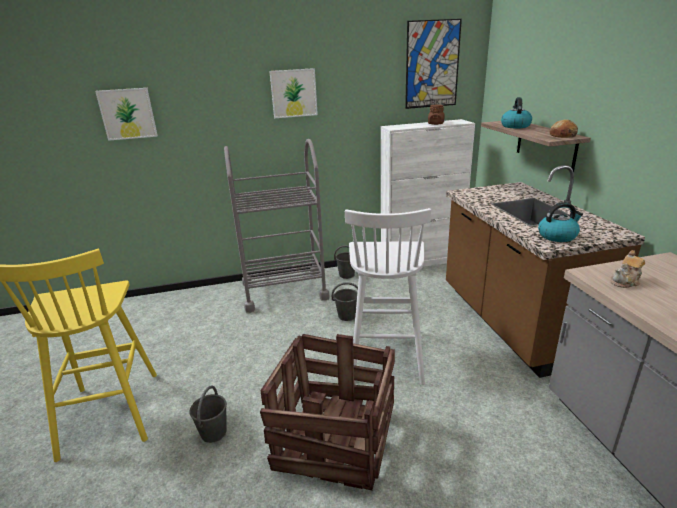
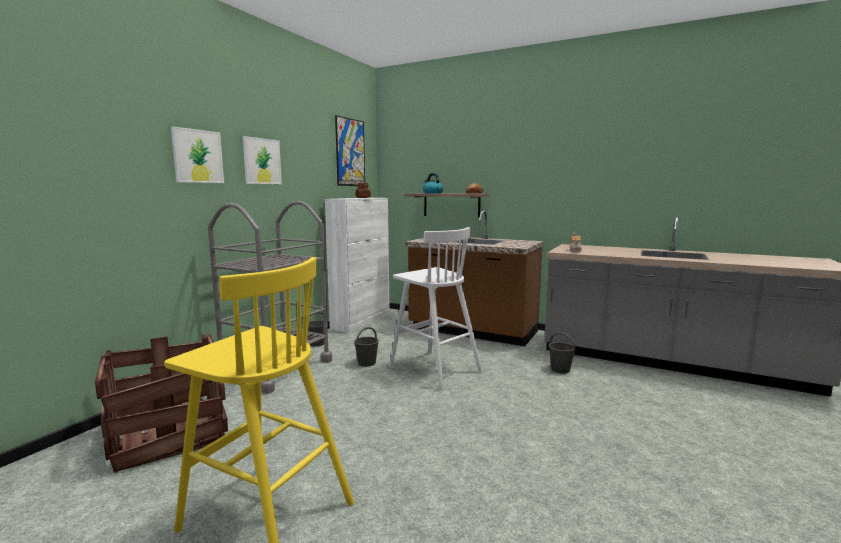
camera: 50 degrees left, 15 degrees down
picture [95,88,158,141] -> picture moved to [171,126,224,183]
grey bucket [189,385,227,443] -> grey bucket moved to [549,332,575,373]
crate [260,334,395,490] -> crate moved to [95,335,228,473]
kettle [538,202,583,242] -> none

